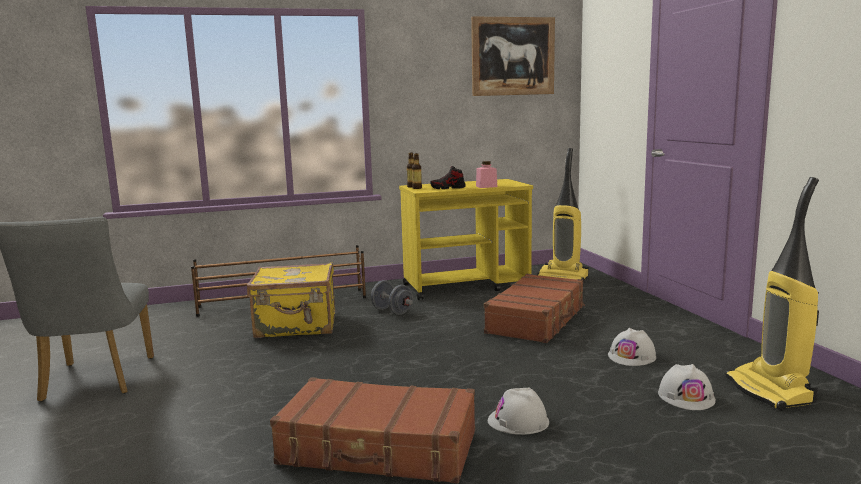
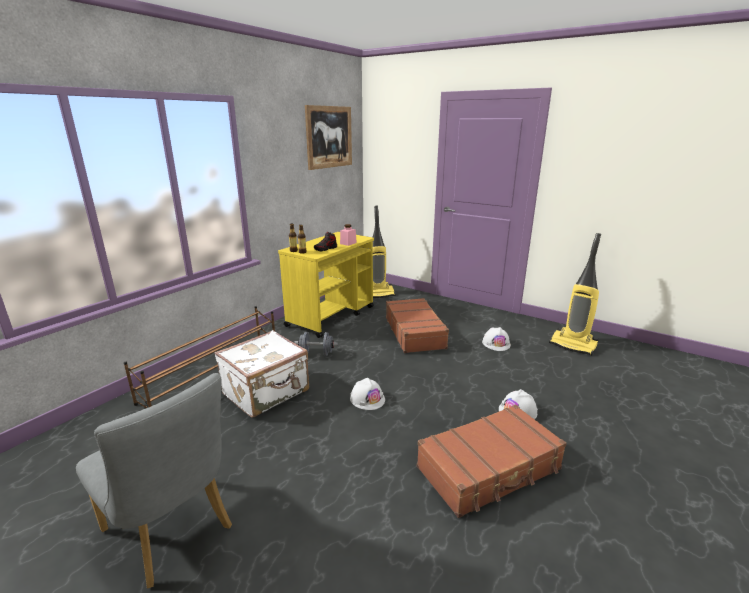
camera: 40 degrees left, 10 degrees up
yellow suitcase [247,263,335,338] -> white suitcase [214,330,309,418]
white hard hat [658,364,716,410] -> white hard hat moved to [350,378,385,410]

